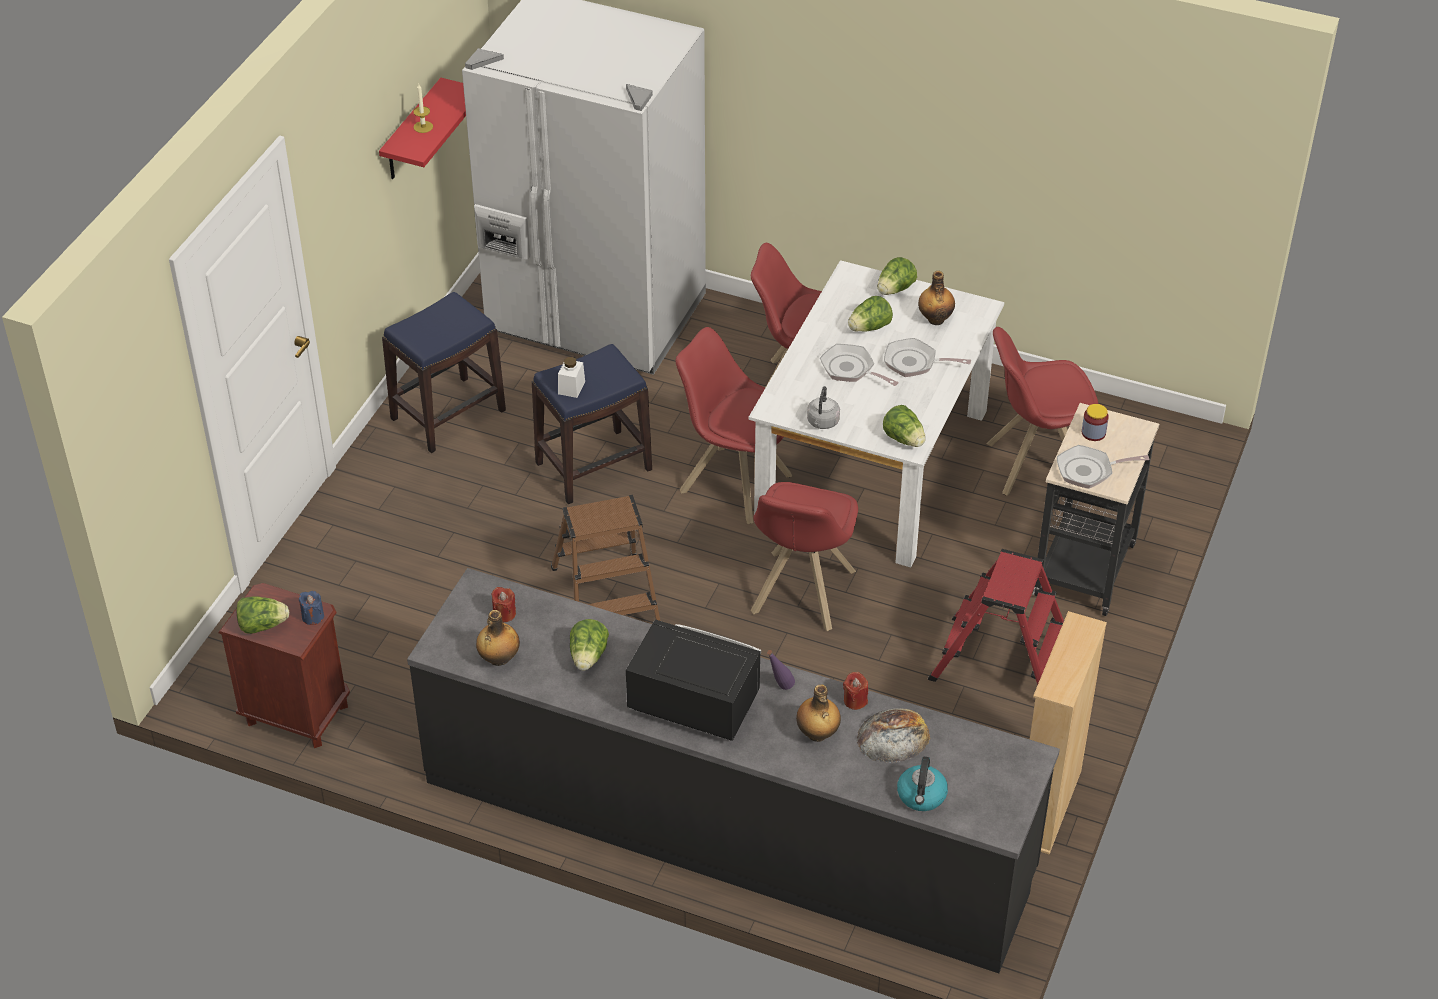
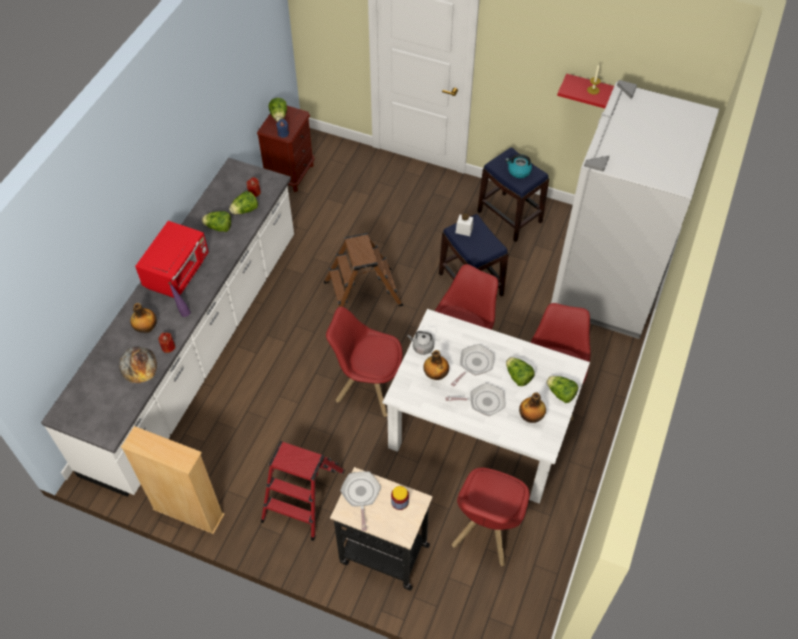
camera: 90 degrees right, 10 degrees up
black counter [407,568,1060,973] -> white counter [41,158,294,497]
bottle [476,610,520,666] -> bottle moved to [423,350,449,380]
black microwave [626,619,761,741] -> red microwave [135,221,208,298]
lettuce [883,405,926,447] -> lettuce moved to [229,191,258,214]
frying pan [884,338,971,377] -> frying pan turned 75 degrees clockwise [445,383,505,416]
kettle [897,757,948,811] -> kettle moved to [505,154,532,178]
red chair [987,327,1099,496] -> red chair turned 150 degrees counterclockwise [452,467,530,566]

